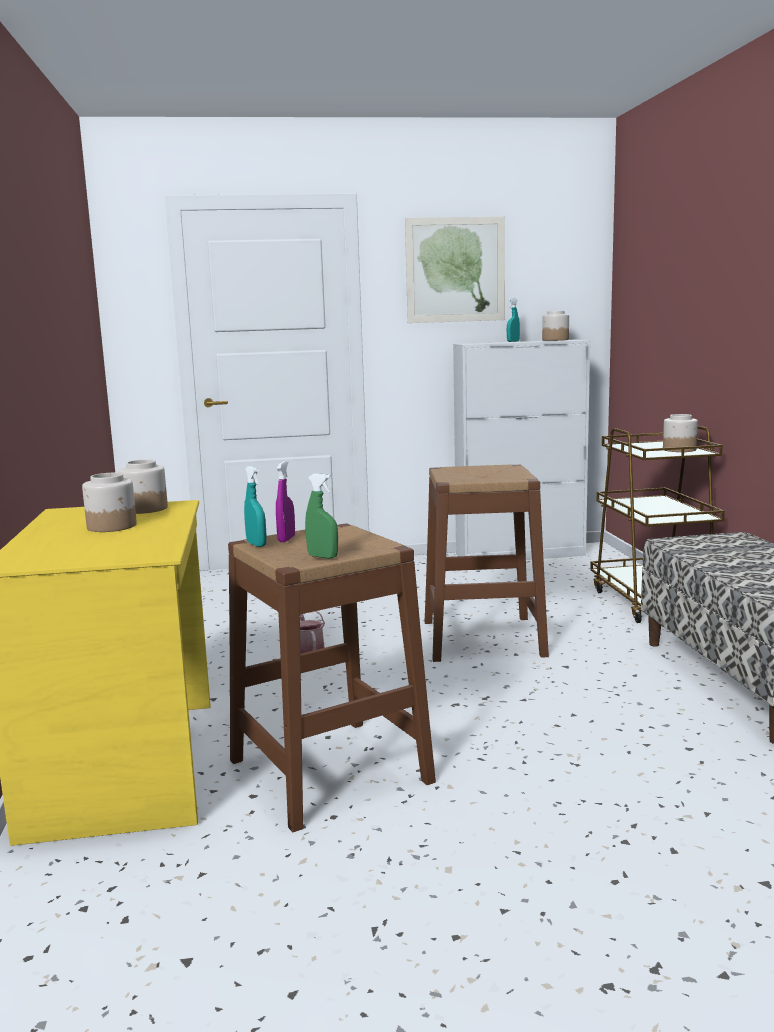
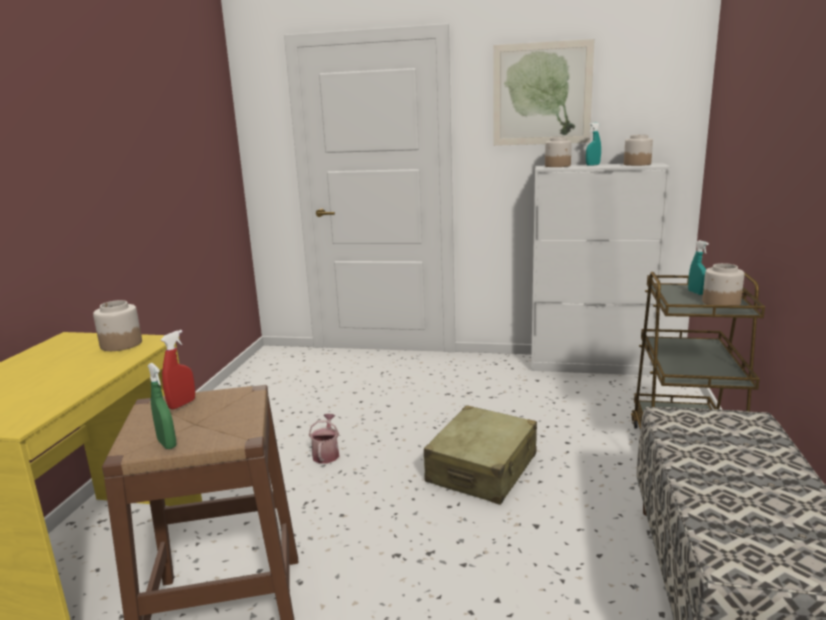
camera: 20 degrees right, 5 degrees up
jar [82,473,137,532] -> jar moved to [545,137,572,167]
turquoise spray bottle [244,466,267,547] -> turquoise spray bottle moved to [688,240,709,295]
purple spray bottle [276,461,295,542] -> red spray bottle [161,330,195,410]
brown stool [425,465,549,662] -> beige suitcase [424,405,537,505]

